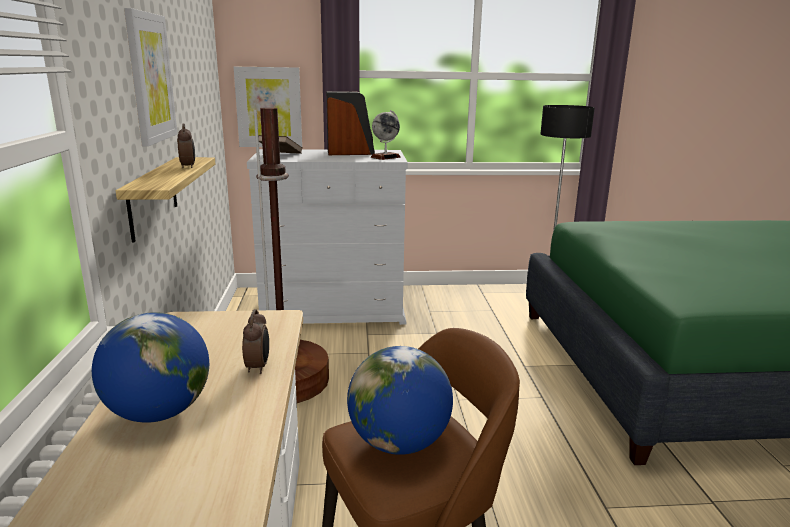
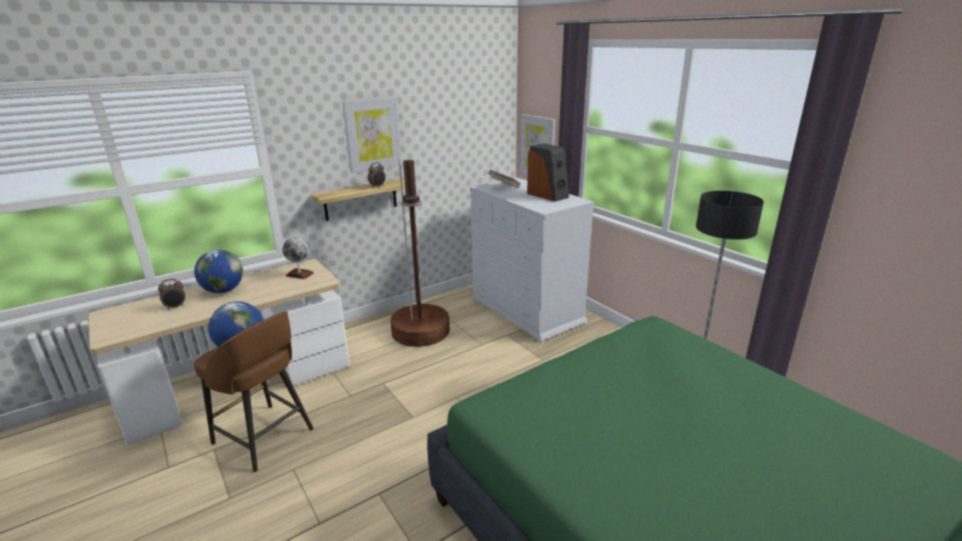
camera: 60 degrees right, 5 degrees up
alarm clock [242,309,269,374] -> alarm clock moved to [158,279,185,310]
globe [371,110,401,160] -> globe moved to [283,237,314,279]

